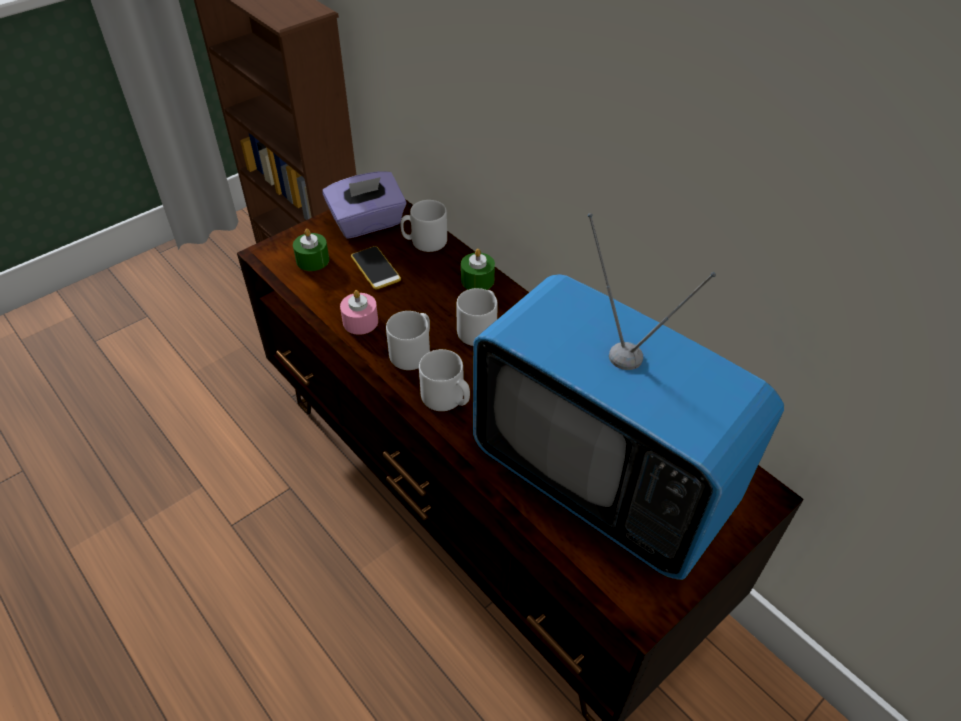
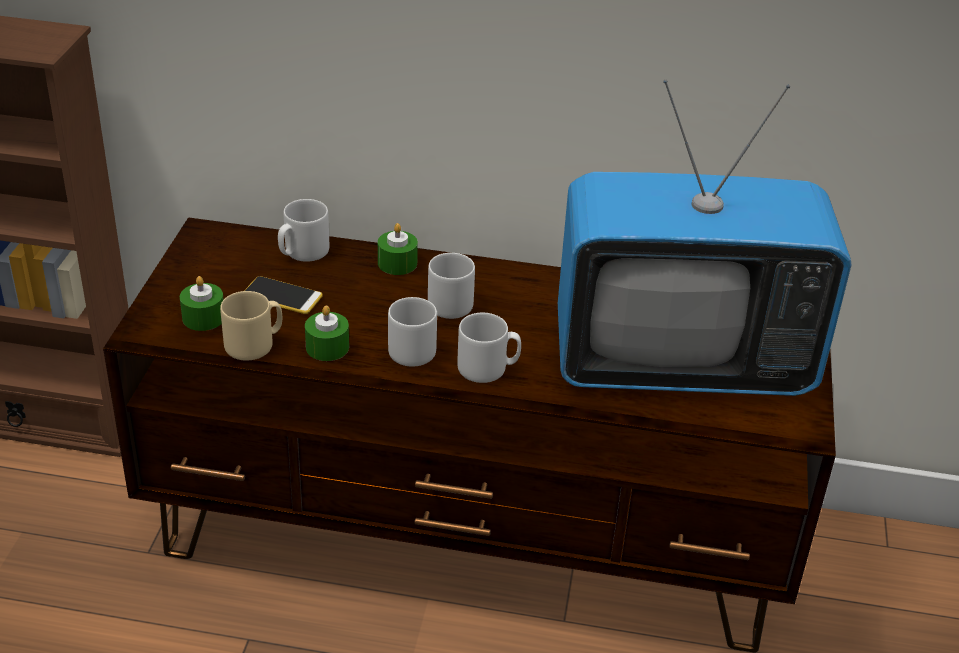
camera: 40 degrees left, 10 degrees down
purple tissue box [322,171,407,239] -> none
pink candle [340,290,378,335] -> green candle [305,305,349,361]
none -> beige mug [220,291,282,361]

